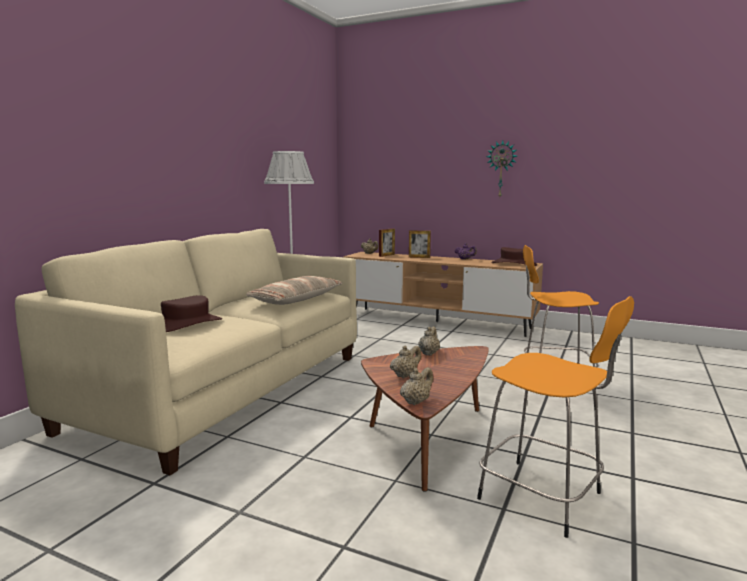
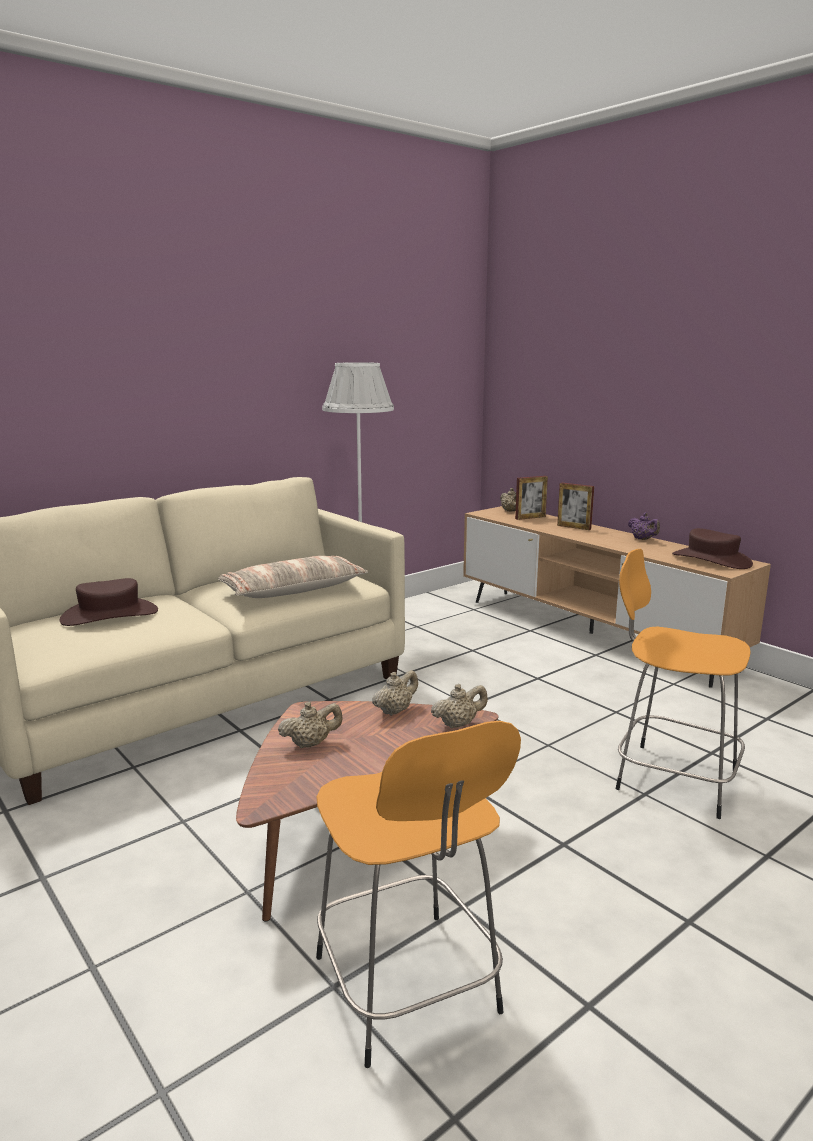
camera: 25 degrees right, 5 degrees up
beige teapot [400,367,433,405] -> beige teapot moved to [431,684,488,728]
wall clock [486,140,517,197] -> none

